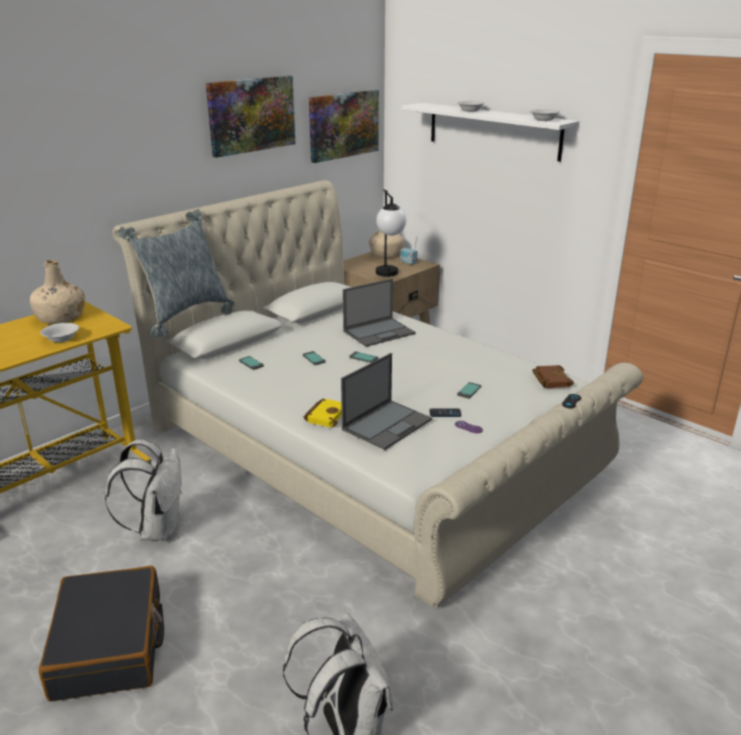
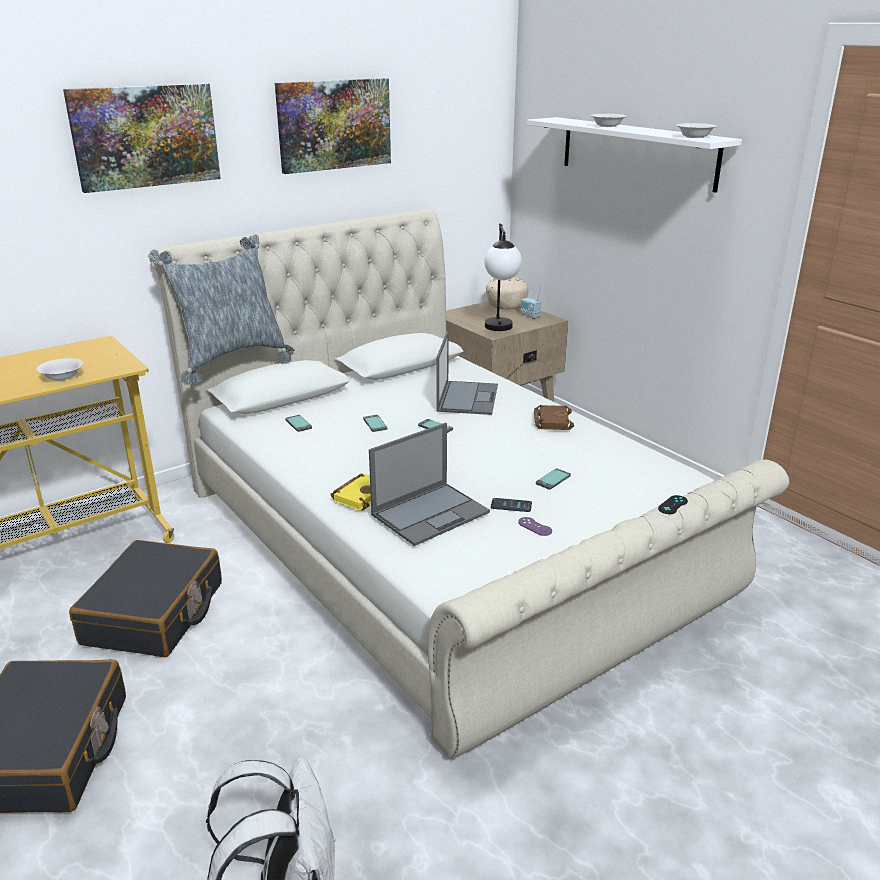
camera: 10 degrees right, 0 degrees up
beige bottle [30,260,85,324] -> none
white backpack [105,440,183,541] -> black suitcase [69,540,222,658]
picture [309,90,379,163] -> picture moved to [63,83,221,193]
laptop [343,279,416,347] -> laptop turned 60 degrees counterclockwise [436,332,498,415]
brown book [532,365,574,388] -> brown book moved to [534,405,574,430]

